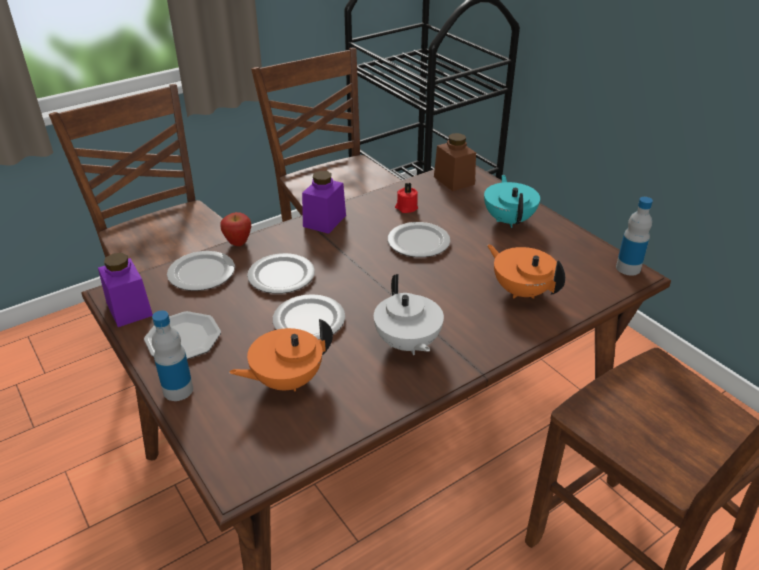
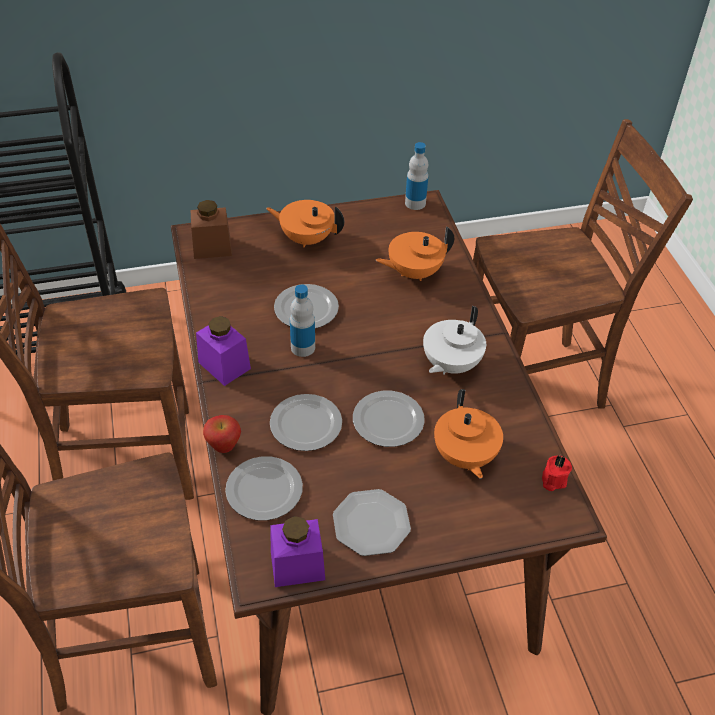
camera: 70 degrees left, 10 degrees up
bottle [152,311,193,401] -> bottle moved to [290,284,315,357]
white teapot [374,274,444,355] -> white teapot turned 120 degrees clockwise [423,306,486,374]
red candle [395,183,418,213] -> red candle moved to [542,455,572,491]
turquoise teapot [484,175,540,228] -> orange teapot [266,200,344,247]

